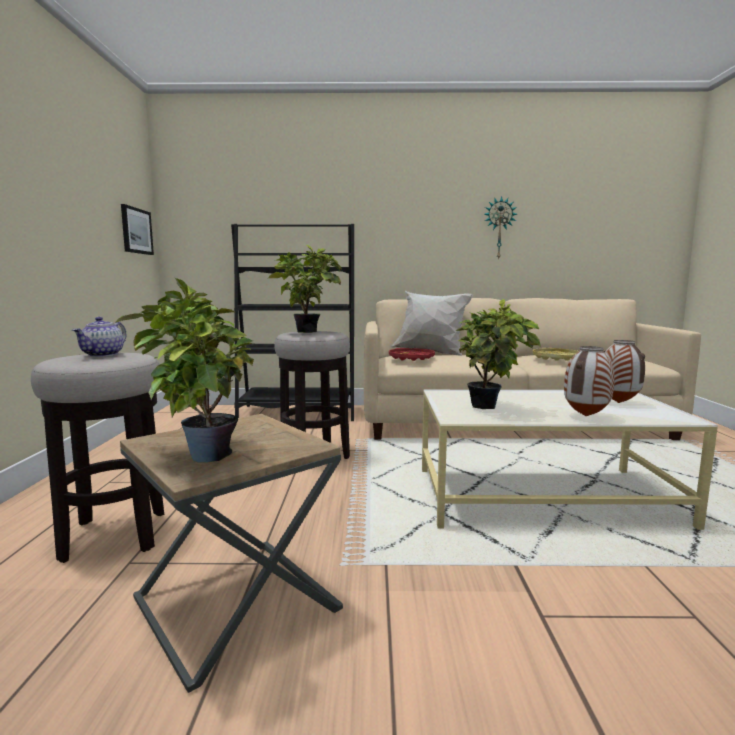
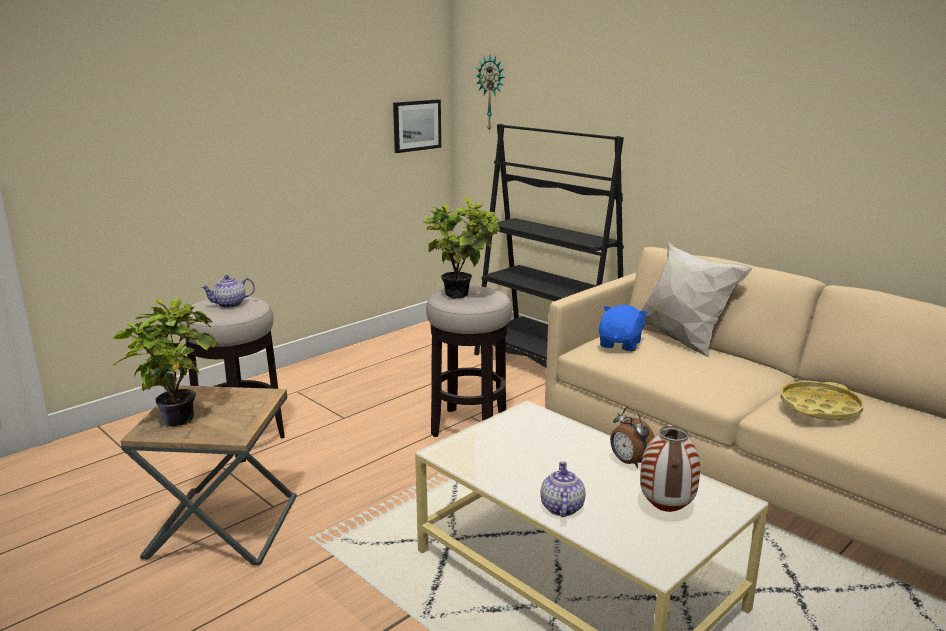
camera: 45 degrees right, 10 degrees up
red tray [389,348,435,361] -> blue plush toy [599,305,648,351]
potted plant [456,299,541,409] -> none
wall clock [484,196,517,260] -> wall clock moved to [476,56,505,132]
vase [564,346,614,416] -> teapot [541,461,585,517]
none -> alarm clock [610,407,655,468]

